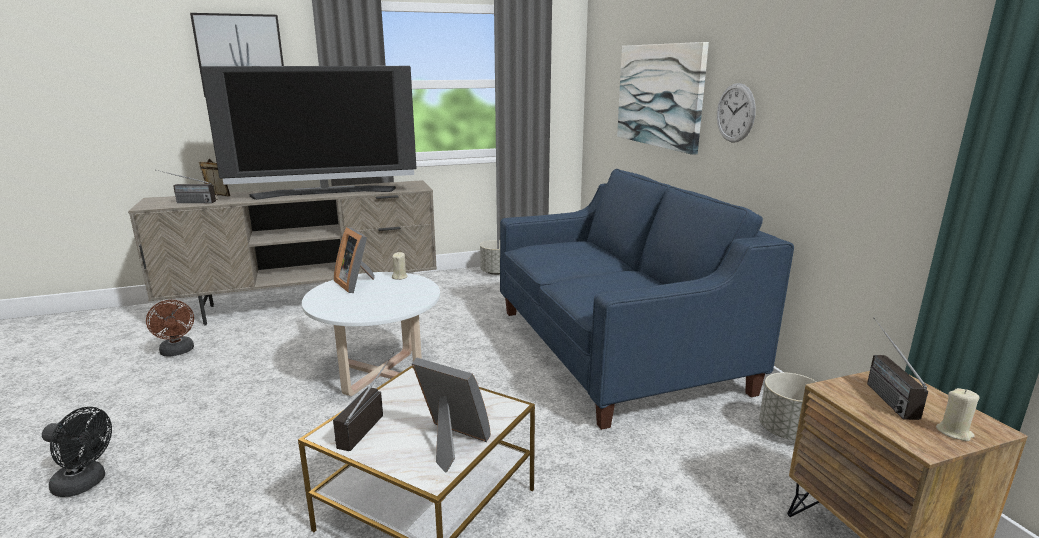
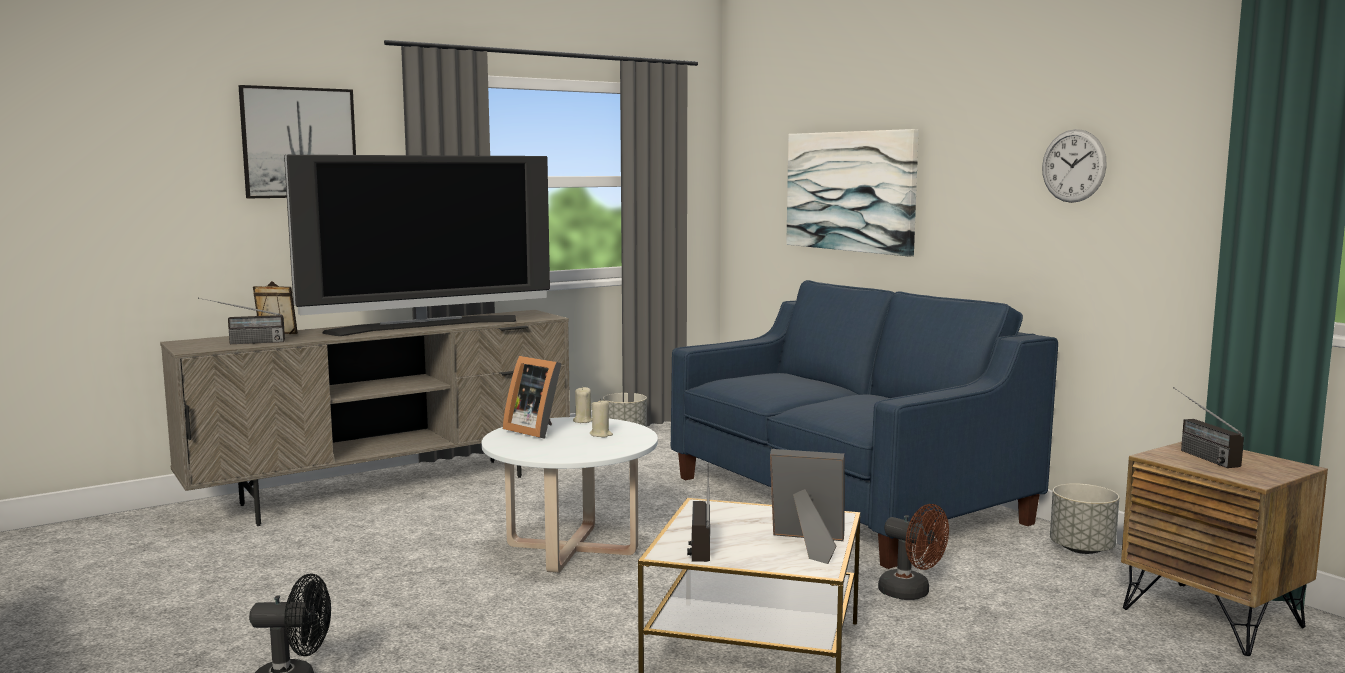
camera: 15 degrees left, 10 degrees down
brown fan [146,300,194,356] -> brown fan moved to [878,504,949,600]
wall clock [717,83,756,142] -> wall clock moved to [1042,129,1107,203]
beige candle [936,388,979,441] -> beige candle moved to [590,399,613,437]

